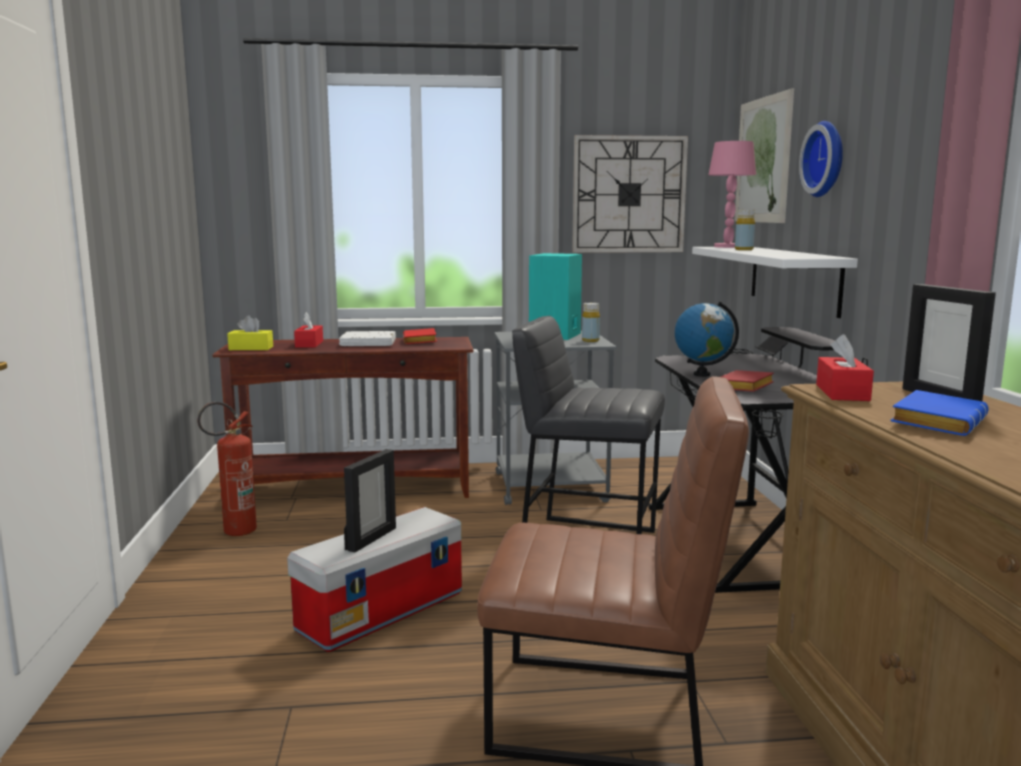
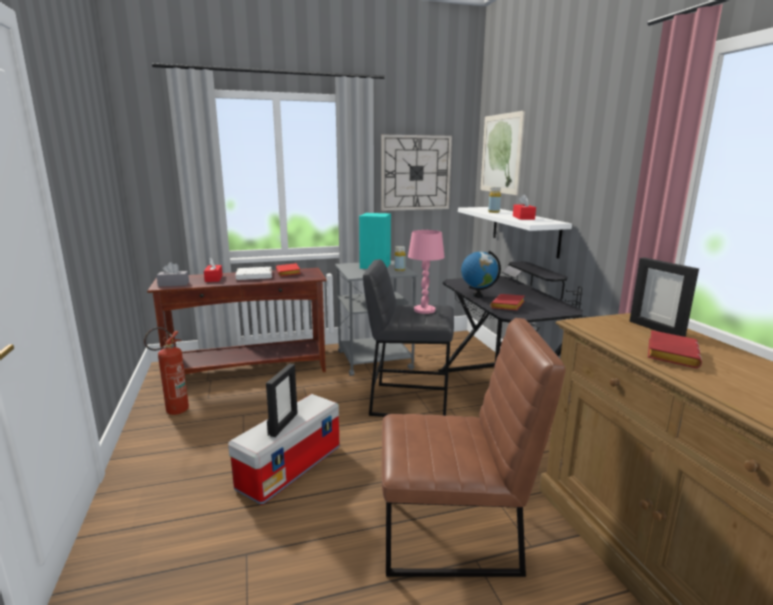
camera: 10 degrees left, 5 degrees up
yellow tissue box [227,315,273,350] -> grey tissue box [156,262,189,287]
pink table lamp [709,141,756,248] -> pink table lamp moved to [408,230,445,314]
wall clock [799,121,843,197] -> none
red tissue box [816,334,874,401] -> red tissue box moved to [513,194,536,220]
blue book [890,390,989,436] -> red book [648,330,702,368]

